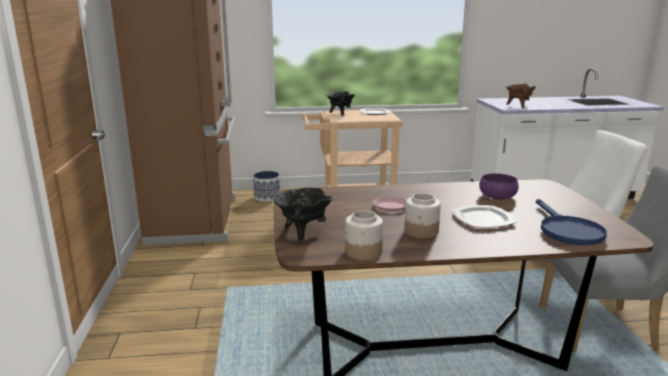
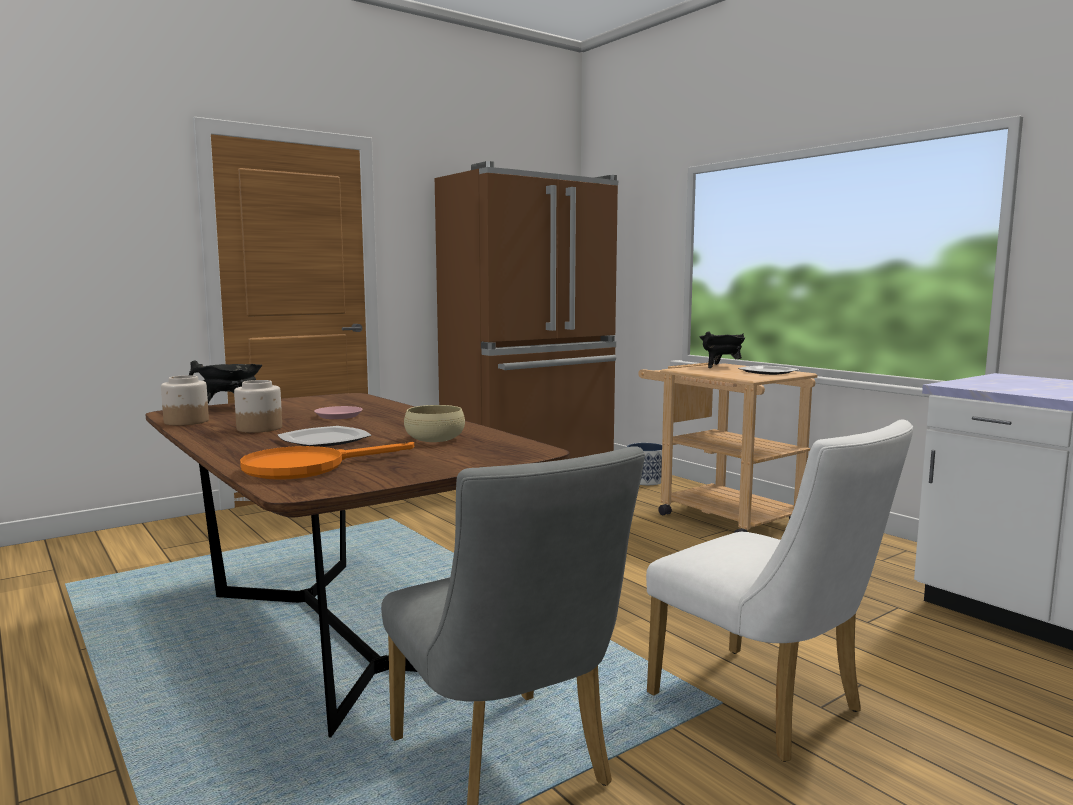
camera: 60 degrees right, 10 degrees down
purple bowl [479,173,519,199] -> beige bowl [404,405,465,442]
brown cooking pot [506,84,536,108] -> none
blue frying pan [536,199,607,245] -> orange frying pan [240,442,414,480]

